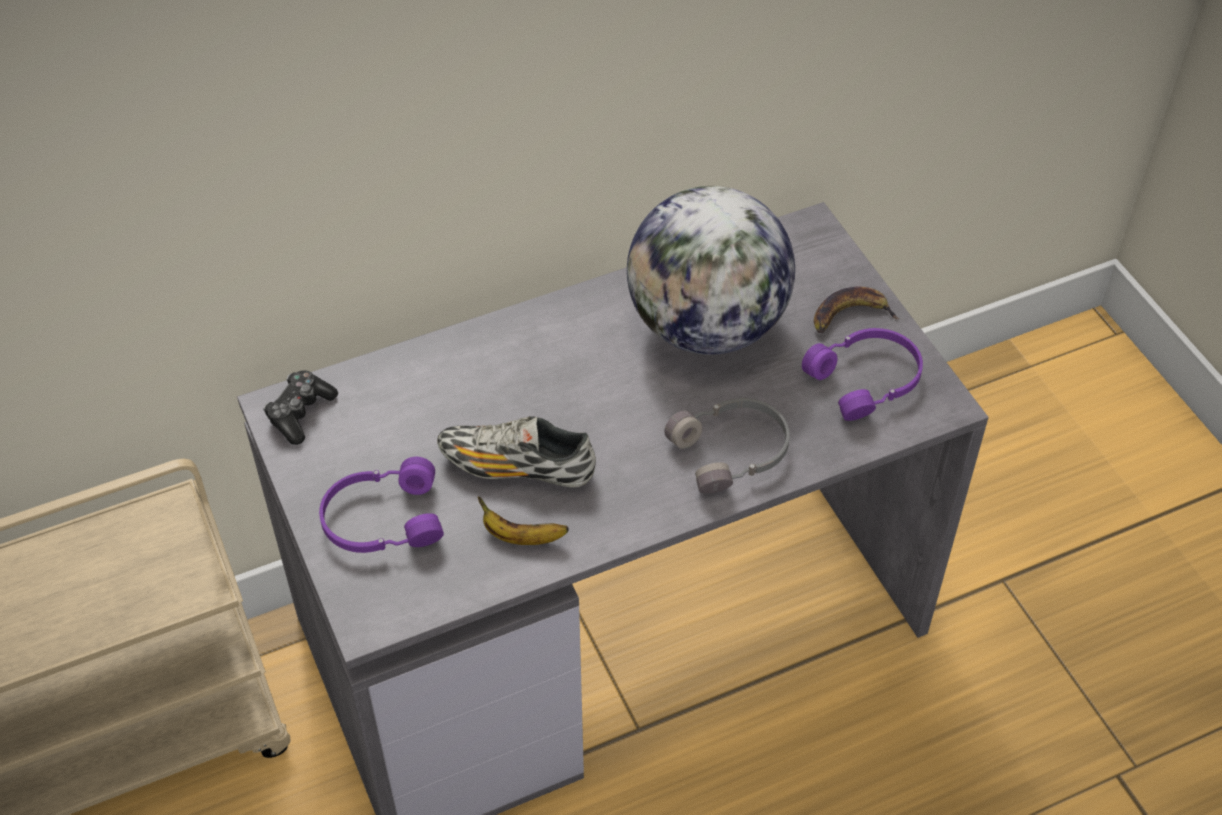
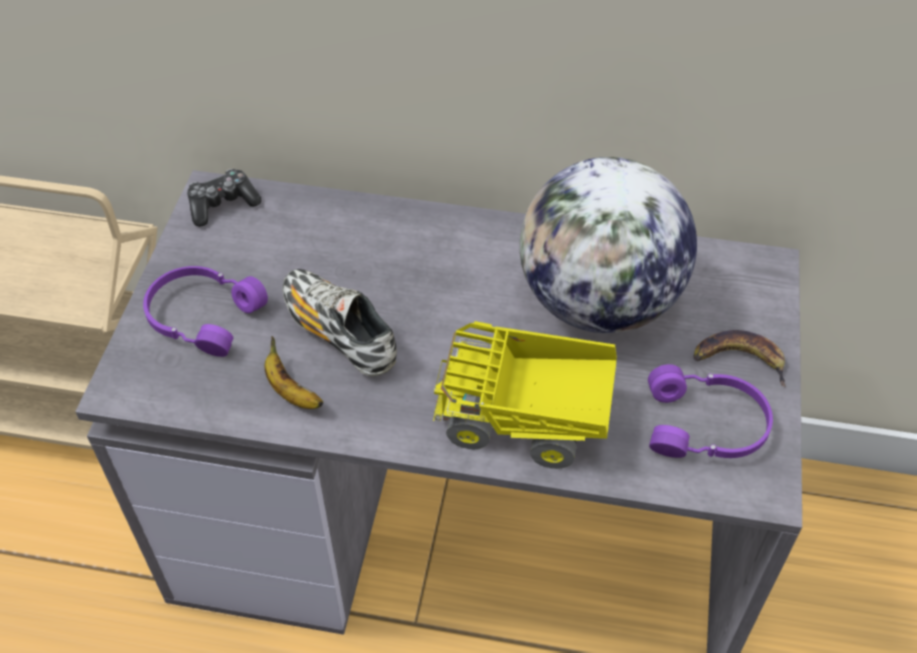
camera: 35 degrees right, 0 degrees up
grey headphones [665,398,790,494] -> toy truck [433,321,617,469]

